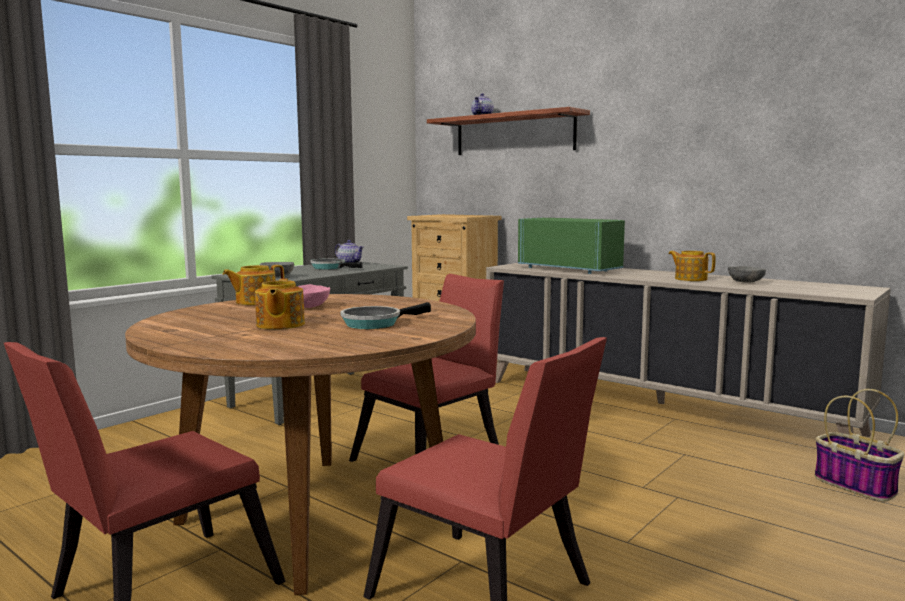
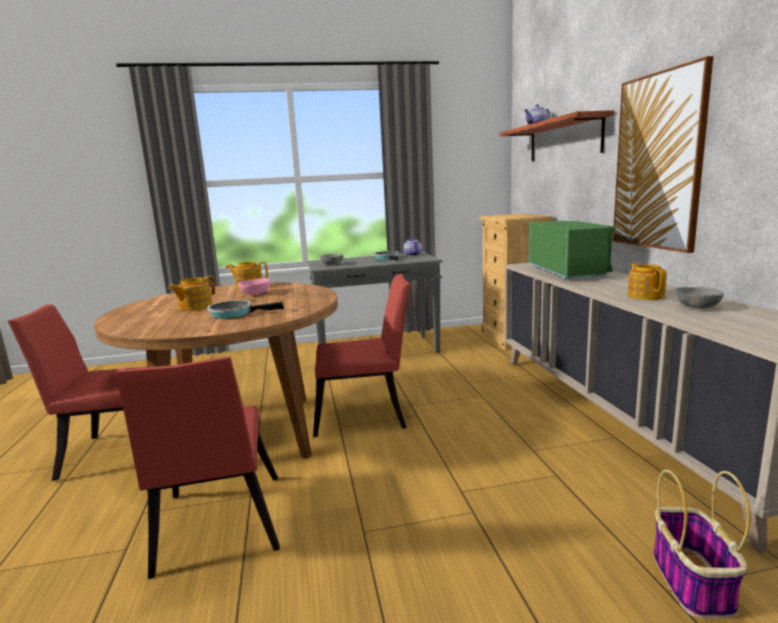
camera: 40 degrees right, 5 degrees up
none -> picture [613,56,714,253]

